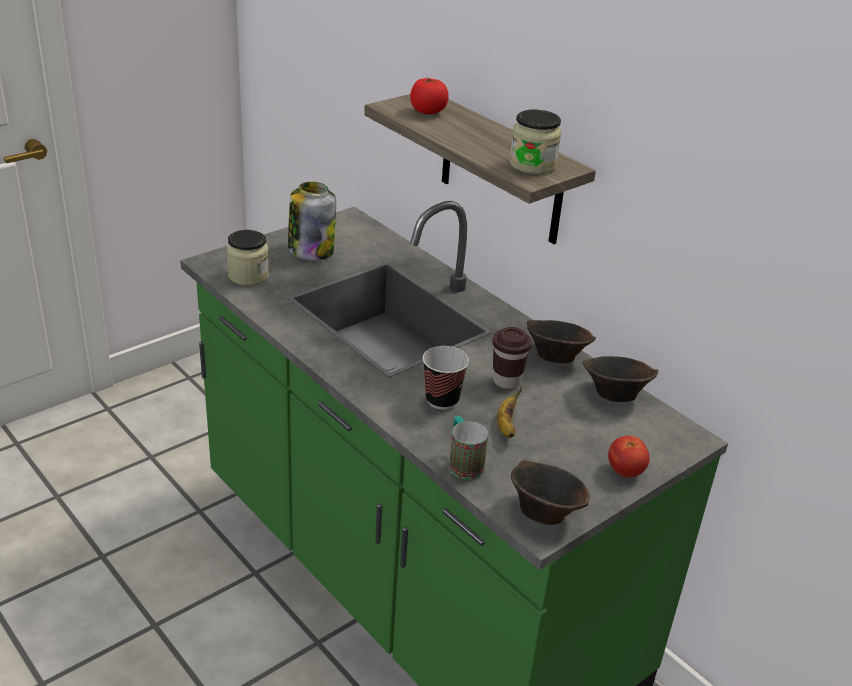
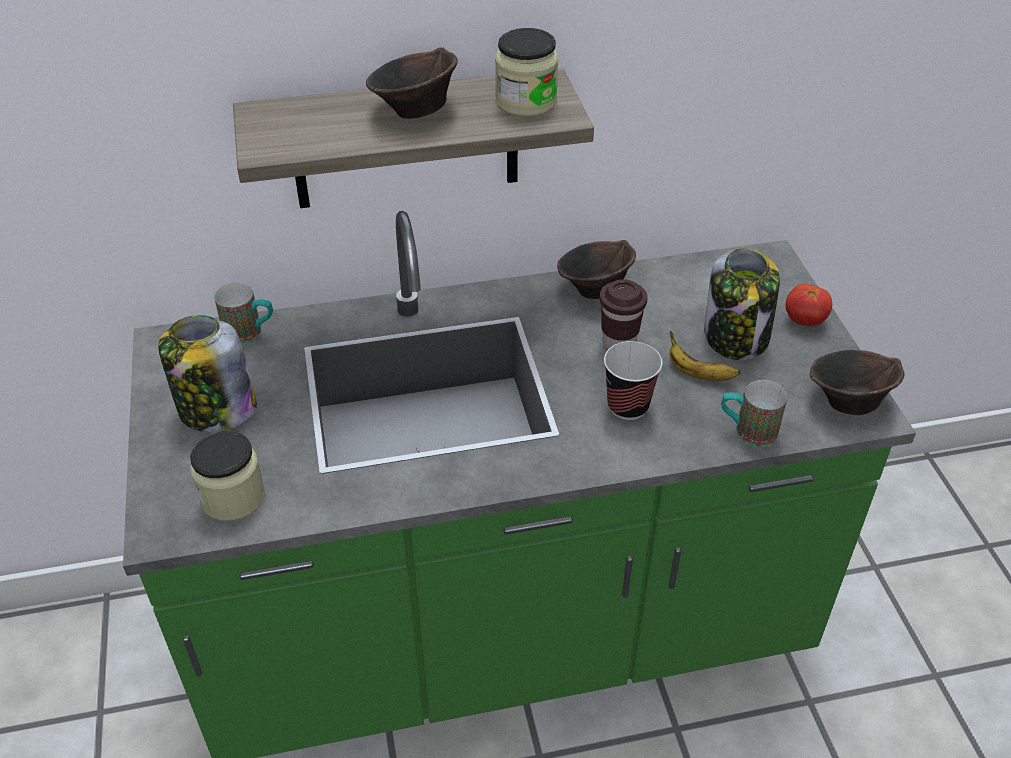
camera: 60 degrees left, 10 degrees up
tomato [410,77,449,114] -> none
brown bowl [583,356,658,402] -> brown bowl moved to [366,47,458,119]
none -> mug [214,283,273,344]
none -> jar [704,248,780,360]

